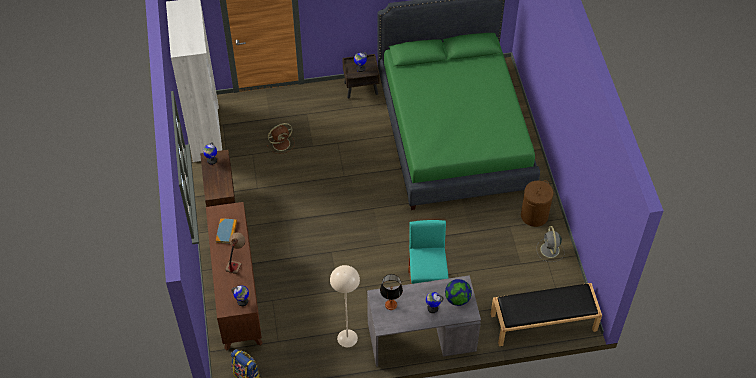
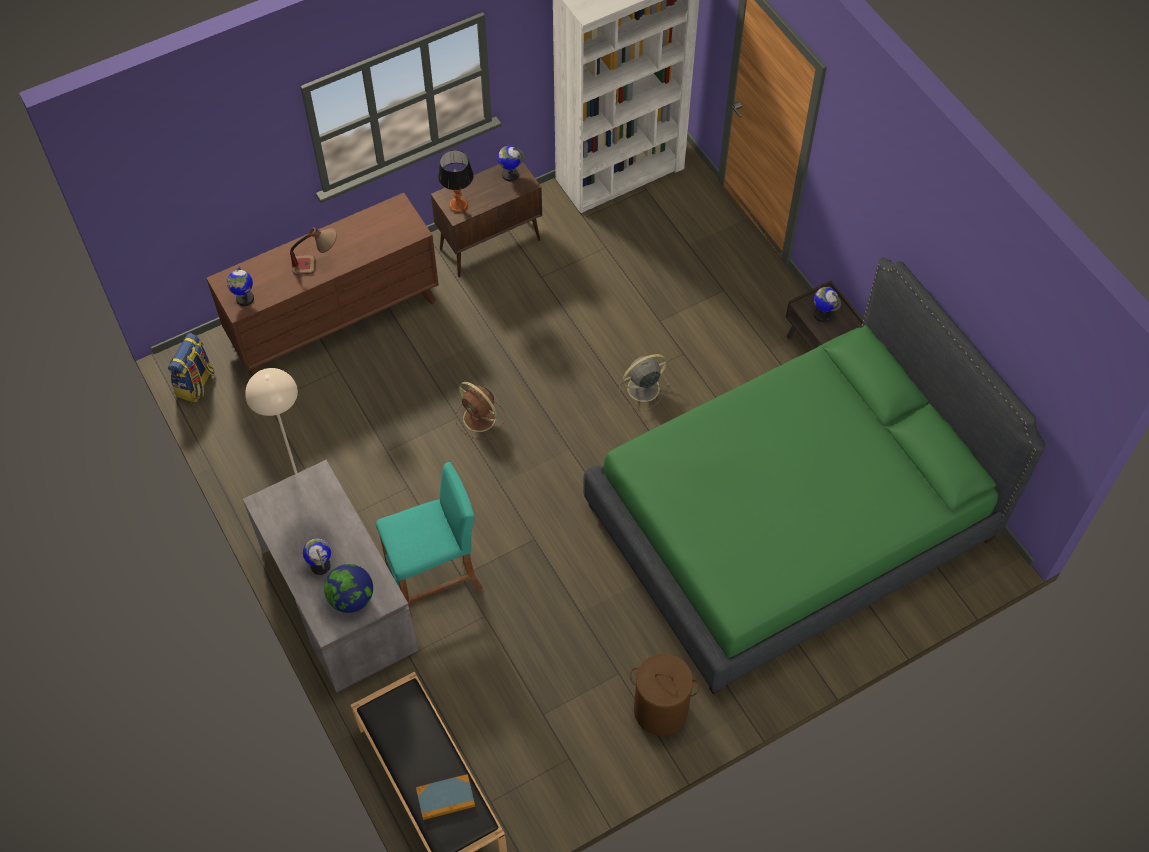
camera: 70 degrees right, 5 degrees up
book [216,218,237,244] -> book moved to [416,774,475,820]
brown fan [267,123,295,154] -> brown fan moved to [455,382,506,439]
table lamp [380,274,403,310] -> table lamp moved to [438,150,474,213]
grey fan [536,226,565,262] -> grey fan moved to [619,354,670,410]

